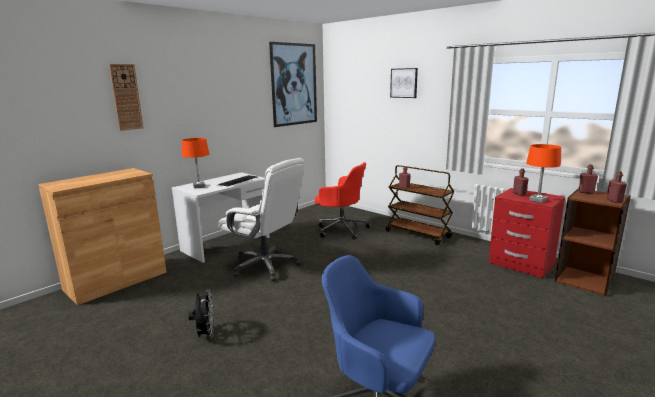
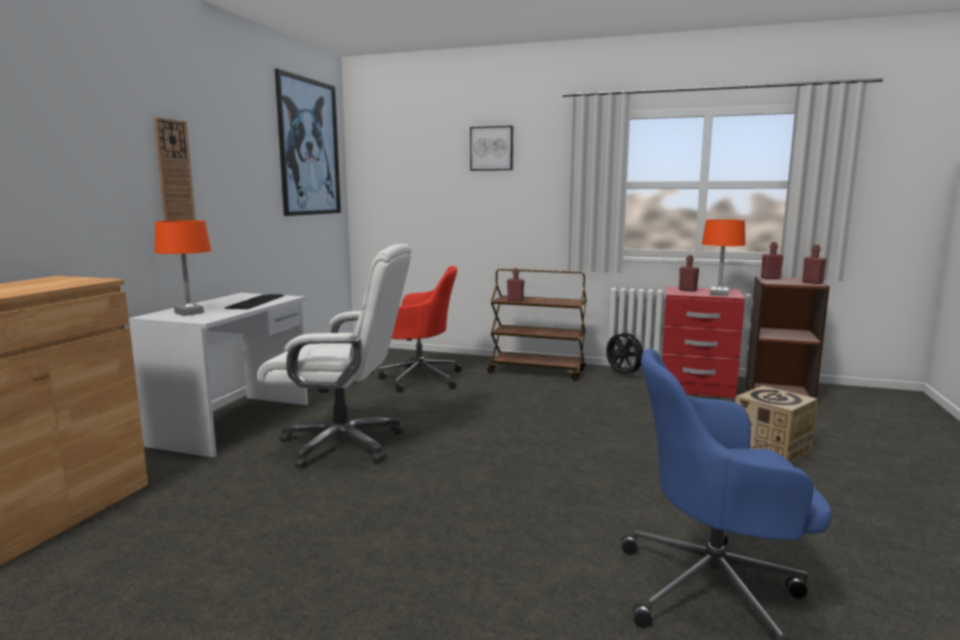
camera: 25 degrees left, 5 degrees down
wall clock [109,64,144,131] -> wall clock moved to [154,117,195,221]
black fan [188,289,214,339] -> black fan moved to [606,330,645,375]
none -> cardboard box [735,386,818,463]

